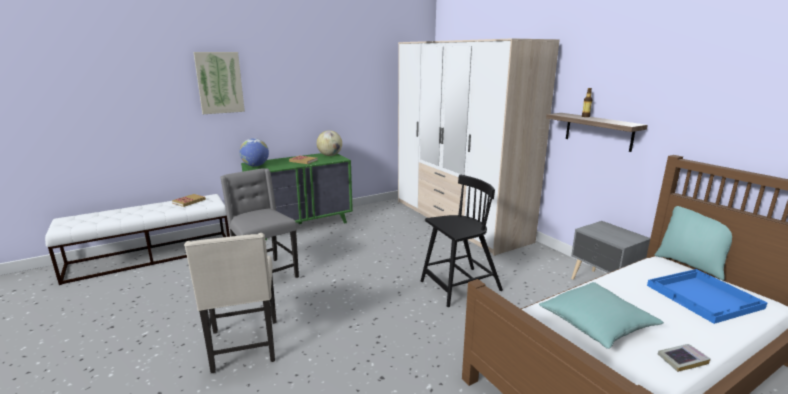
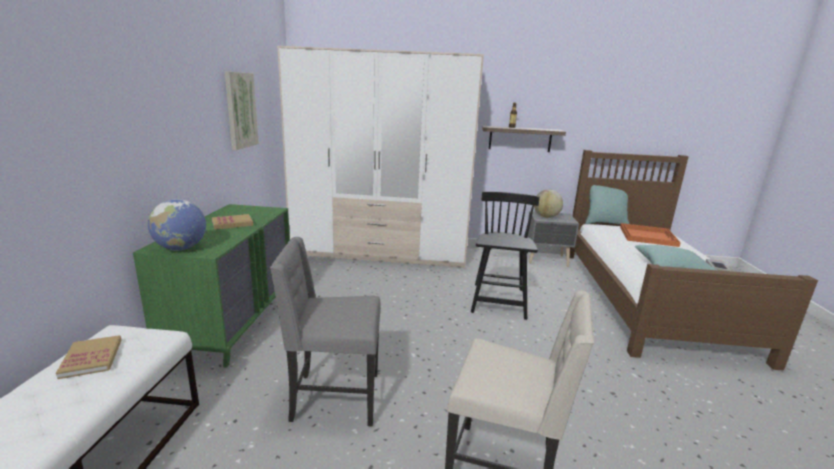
camera: 55 degrees left, 0 degrees up
picture [194,52,245,114] -> picture moved to [225,71,259,150]
globe [317,130,342,156] -> globe moved to [534,189,563,218]
blue tray [647,269,767,324] -> orange tray [620,223,681,247]

